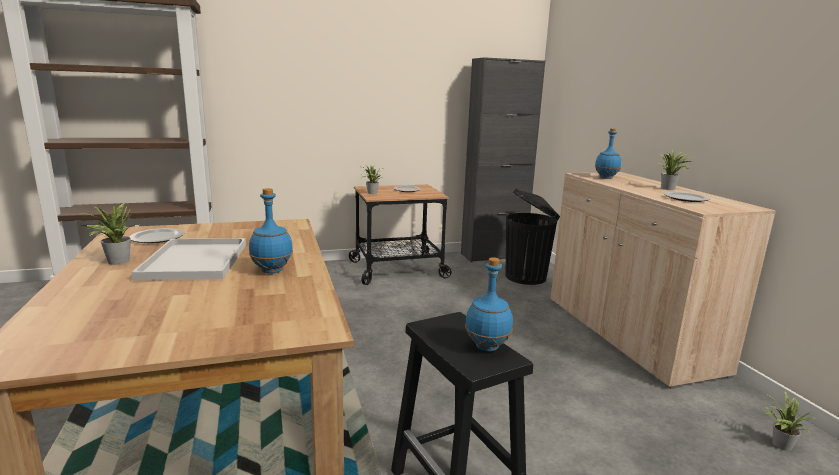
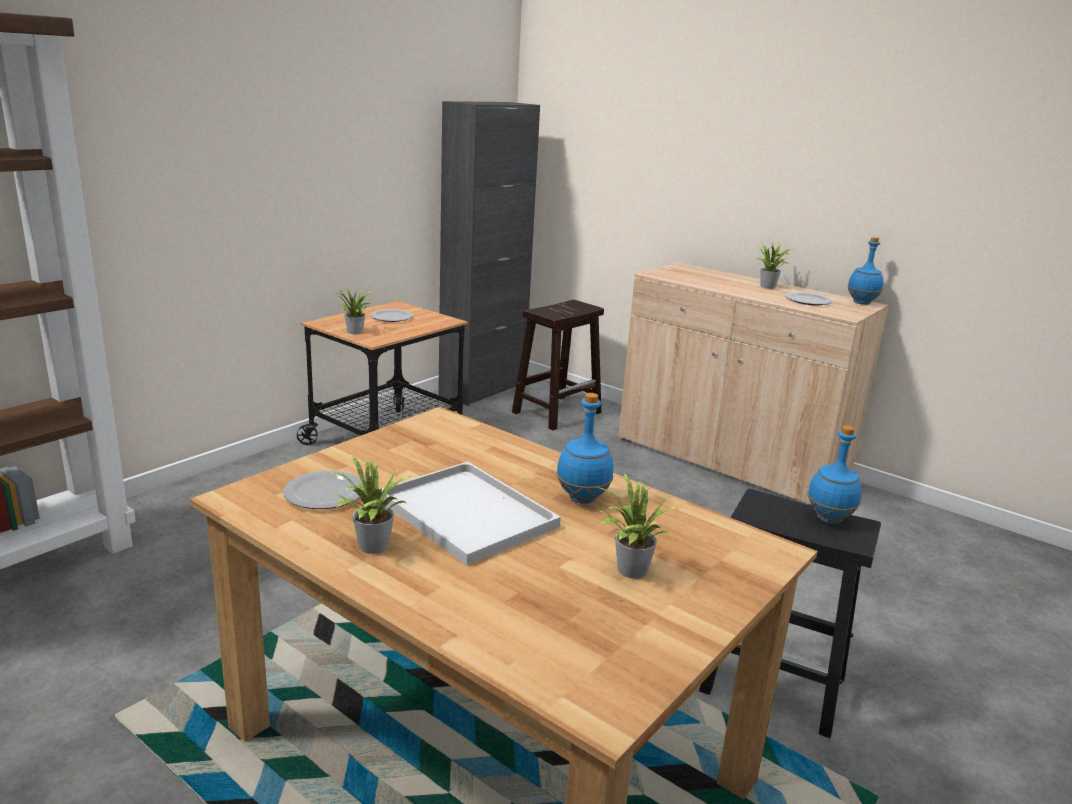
camera: 35 degrees left, 5 degrees up
black trash can [506,189,560,285] -> brown stool [512,300,604,430]
blue bottle [595,128,621,179] -> blue bottle moved to [848,237,884,305]
potted plant [764,390,817,451] -> potted plant moved to [596,472,678,579]

